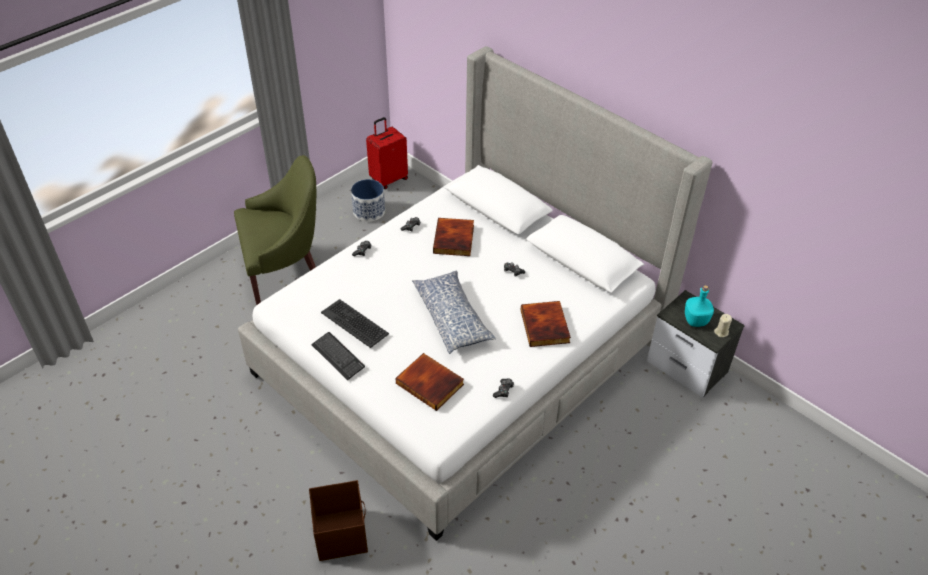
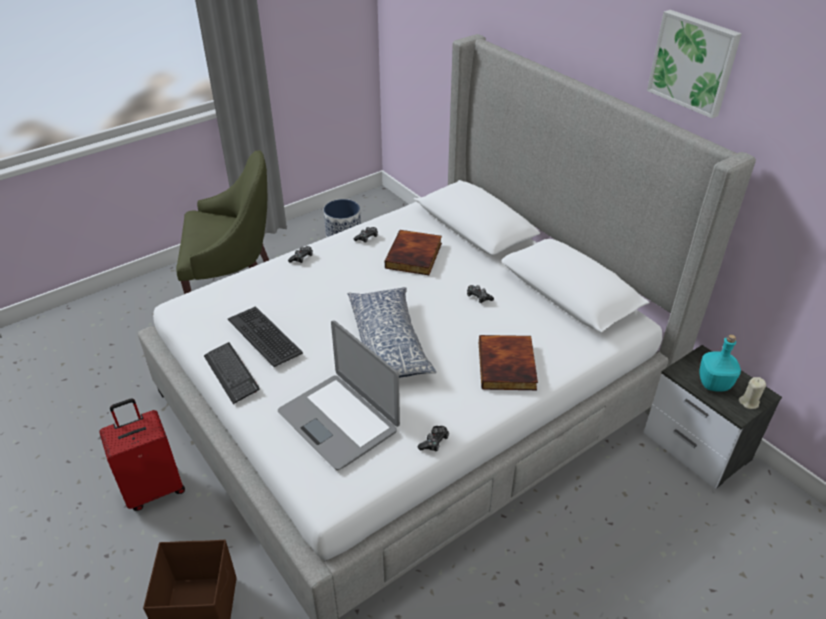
camera: 10 degrees right, 5 degrees down
red suitcase [366,117,408,189] -> red suitcase moved to [99,399,185,511]
book [396,353,464,411] -> laptop [278,320,400,470]
none -> picture [647,10,742,118]

